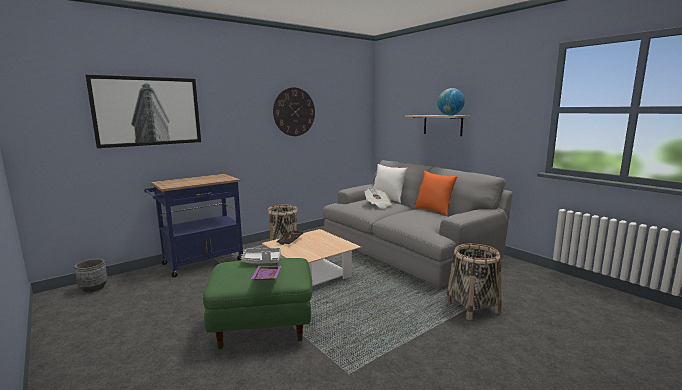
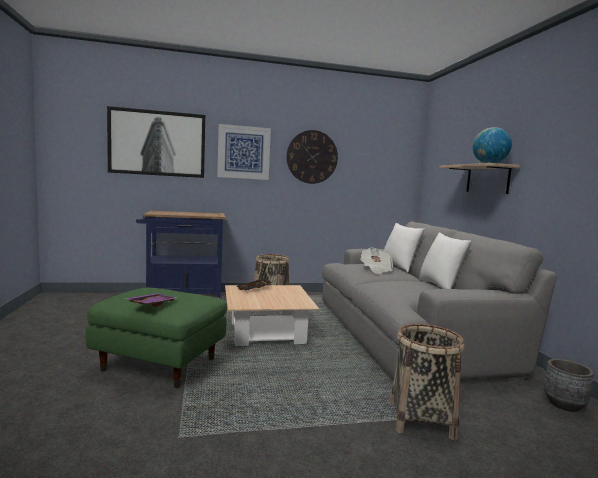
camera: 25 degrees right, 5 degrees down
grey planter [74,258,108,292] -> grey planter moved to [544,359,594,412]
grey tray [241,248,281,264] -> none
orange pillow [415,171,458,216] -> white pillow [419,233,472,289]
none -> picture [217,124,271,180]

